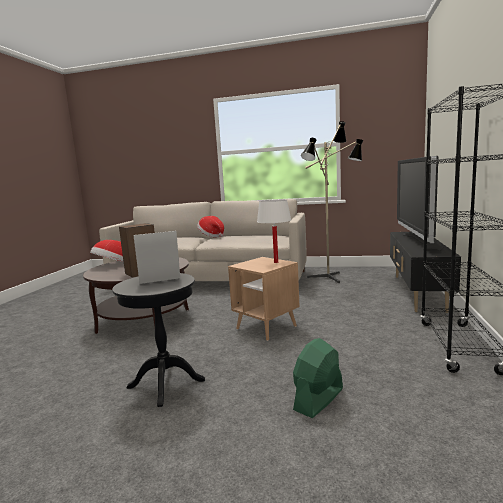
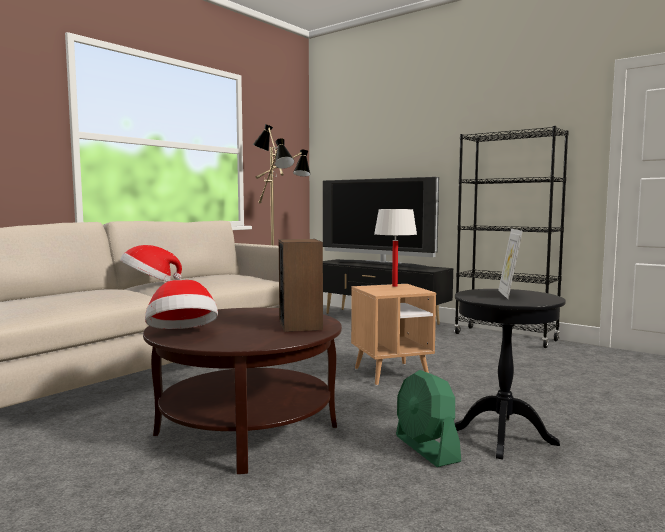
camera: 65 degrees left, 5 degrees down
green fan [293,338,343,418] -> green fan moved to [396,370,461,467]

